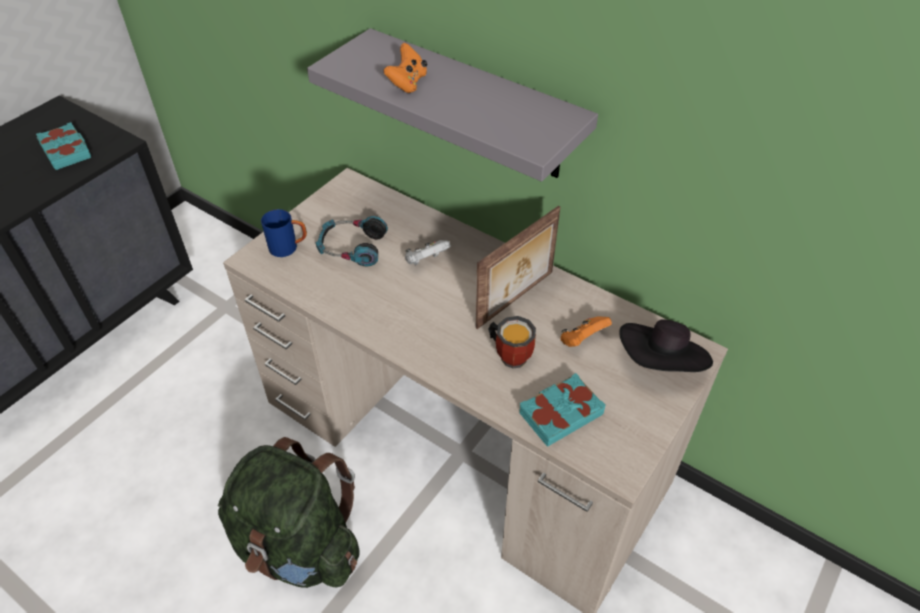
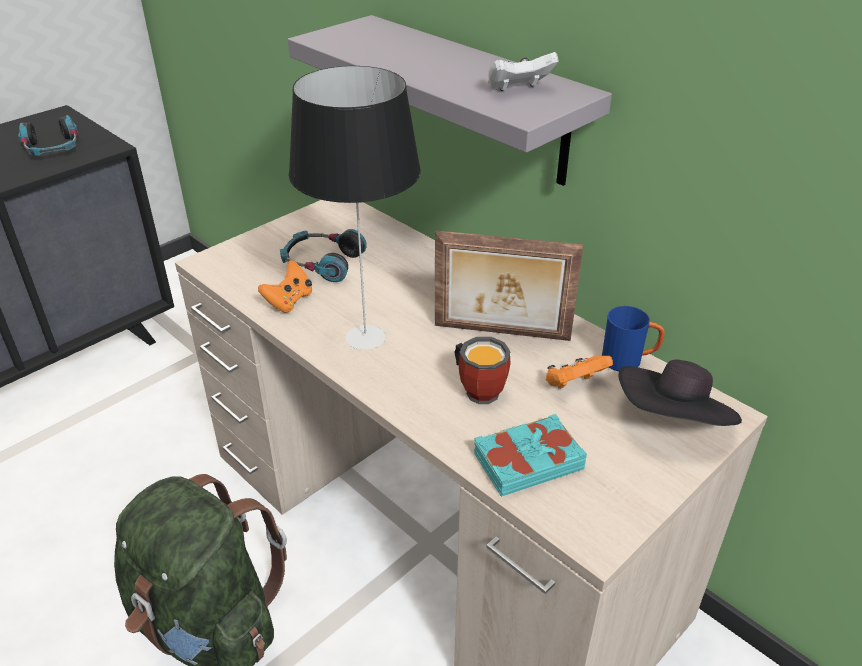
camera: 10 degrees right, 10 degrees down
turquoise book [36,122,91,170] -> headphones [18,115,78,156]
blue mug [261,209,307,257] -> blue mug moved to [602,306,665,371]
orange game controller [384,43,427,93] -> orange game controller moved to [258,260,312,313]
white game controller [405,240,451,265] -> white game controller moved to [488,52,558,91]
picture frame [476,206,560,329] -> picture frame turned 45 degrees clockwise [435,230,584,341]
none -> table lamp [289,66,421,350]

